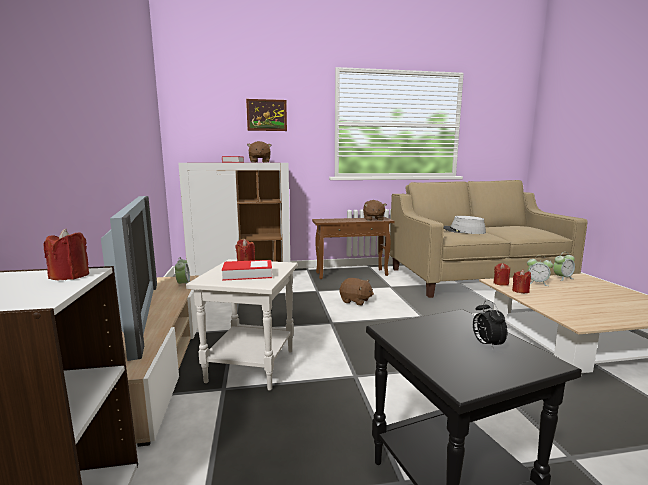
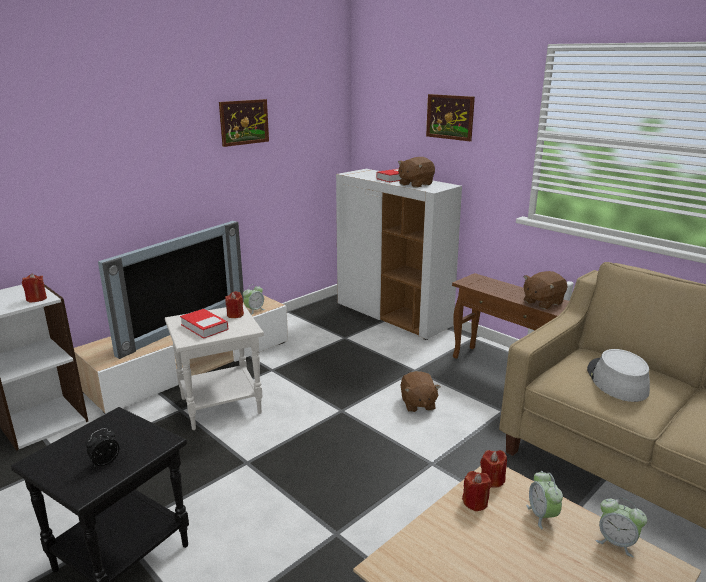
camera: 55 degrees right, 10 degrees up
none -> picture [219,99,269,147]

